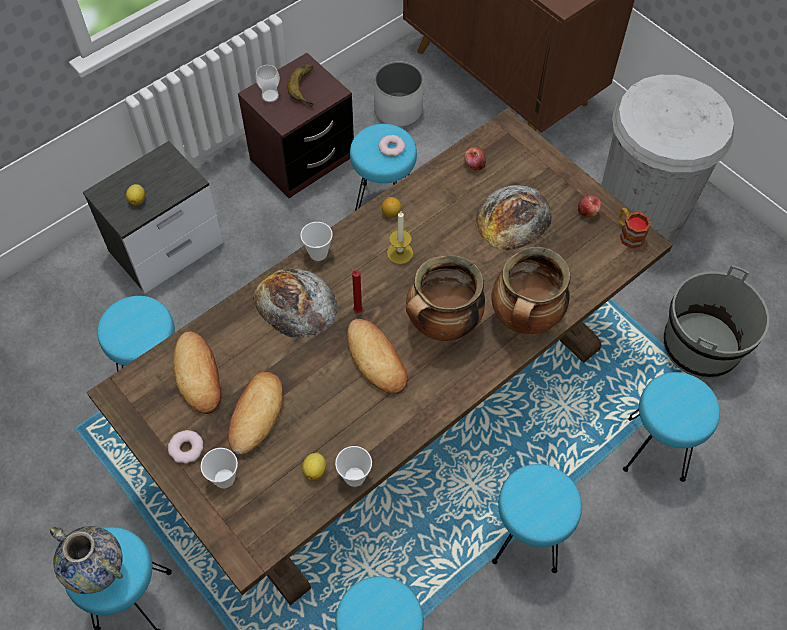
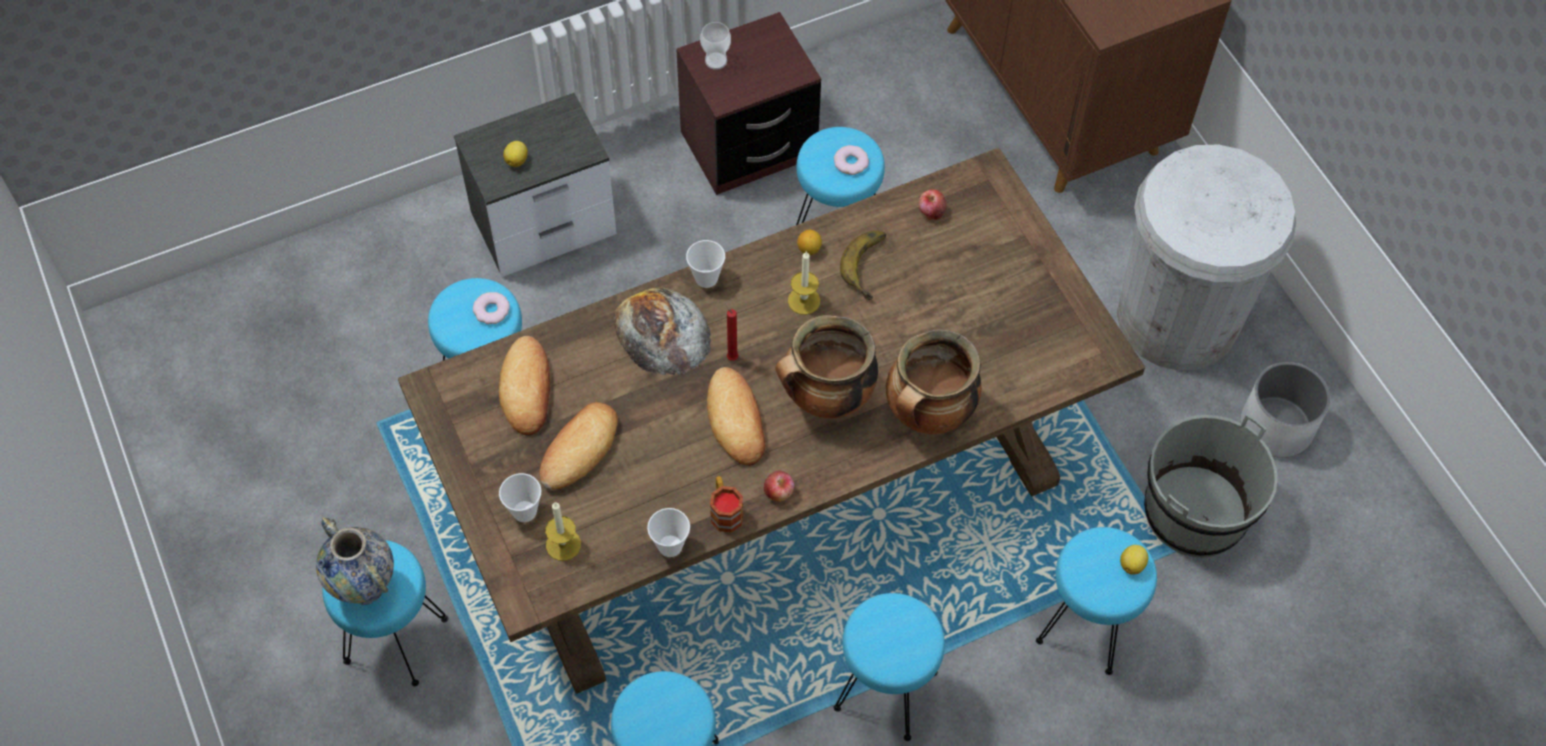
camera: 15 degrees right, 0 degrees up
donut [168,430,203,464] -> donut moved to [473,292,510,324]
banana [287,64,314,107] -> banana moved to [840,231,886,300]
lemon [302,452,326,481] -> lemon moved to [1120,545,1148,575]
white planter [374,61,424,127] -> white planter moved to [1240,362,1330,458]
bread [475,185,552,251] -> none
apple [578,195,601,217] -> apple moved to [764,471,795,502]
mug [619,208,651,248] -> mug moved to [710,476,743,532]
none -> candle [545,502,581,561]

